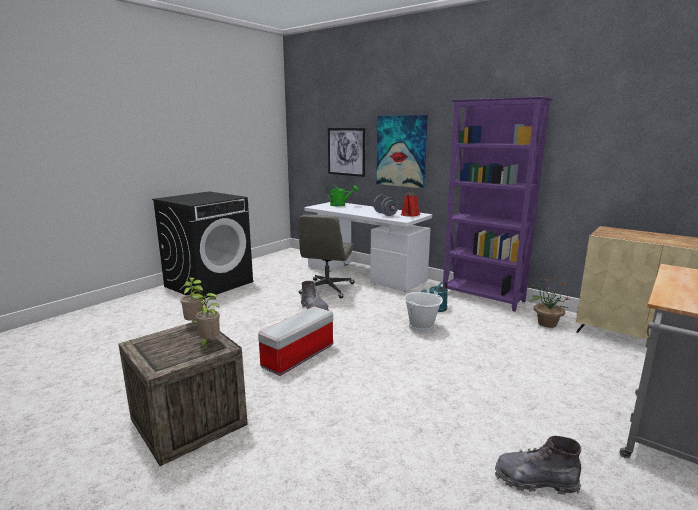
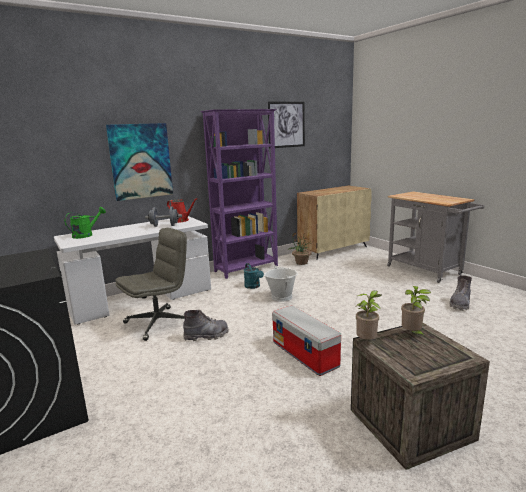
camera: 70 degrees left, 0 degrees up
grey office chair [298,214,354,298] -> grey office chair turned 75 degrees counterclockwise [115,228,187,341]
picture [328,128,365,177] -> picture moved to [268,102,305,149]

